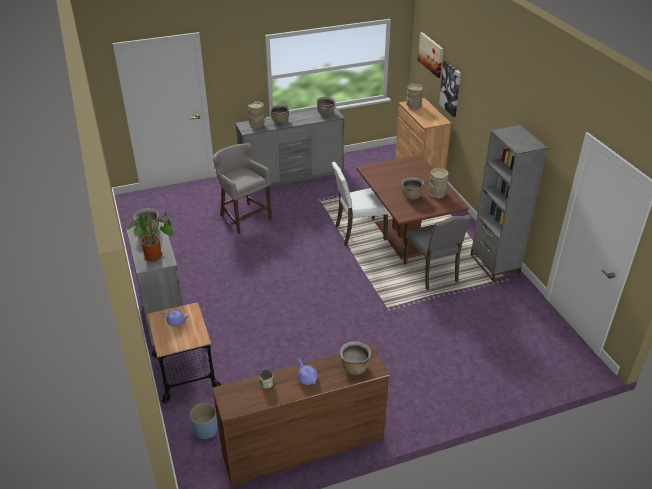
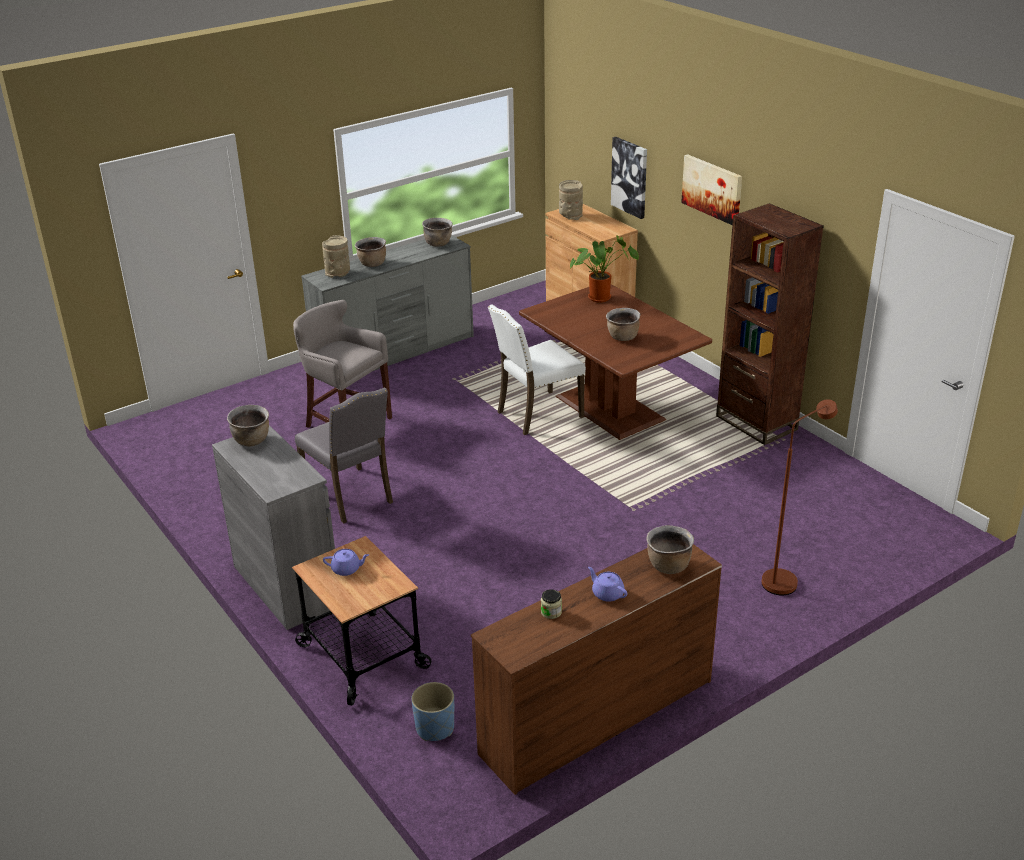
camera: 15 degrees left, 5 degrees down
potted plant [123,211,174,261] -> potted plant moved to [570,235,639,303]
grey chair [404,215,472,290] -> grey chair moved to [295,387,393,524]
picture [418,32,443,78] -> picture moved to [681,154,742,225]
beige vase [429,168,449,199] -> none
grey bookcase [471,125,548,281] -> brown bookcase [716,203,824,445]
none -> brown floor lamp [761,399,838,595]

